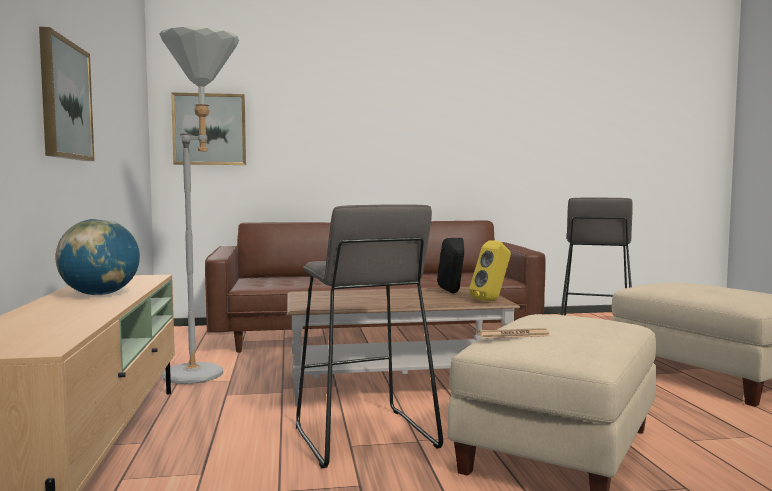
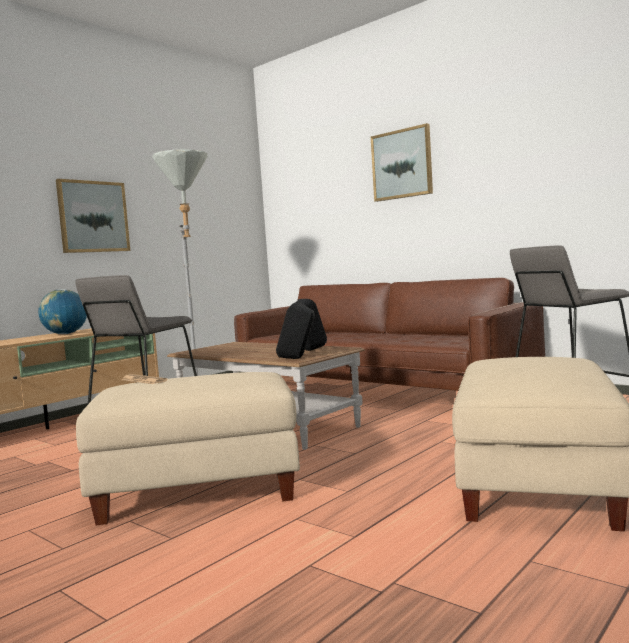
camera: 50 degrees right, 0 degrees up
picture [171,92,246,165] -> picture moved to [371,123,433,202]
yellow speaker [469,241,511,301] -> black speaker [276,302,315,359]

